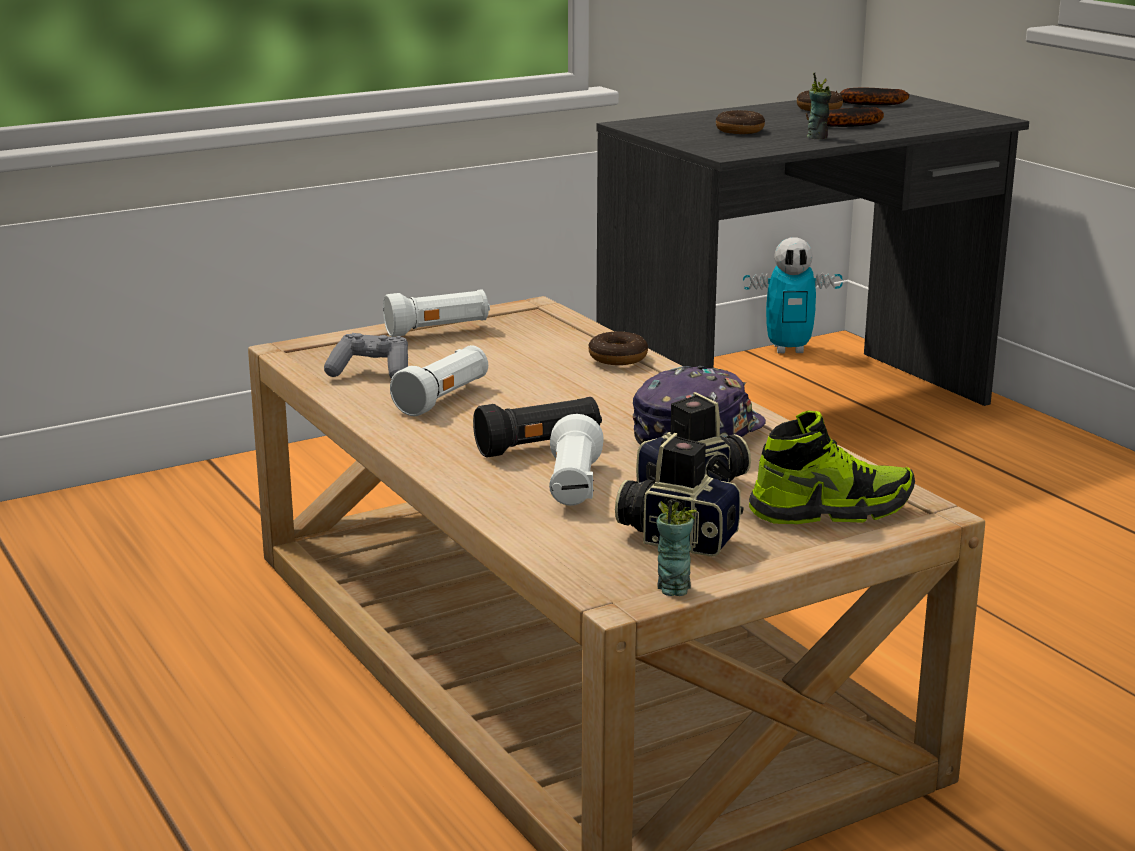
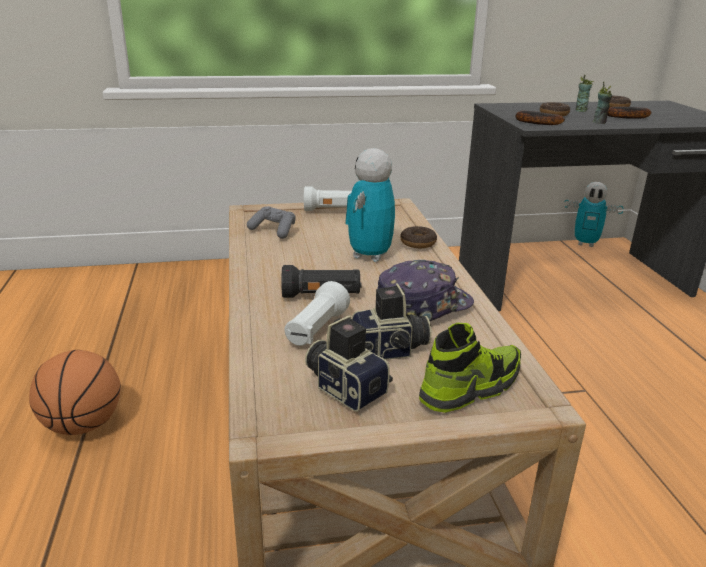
camera: 20 degrees right, 5 degrees up
white flashlight [390,345,488,416] -> none
cup [656,500,697,596] -> cup moved to [575,75,594,112]
shoe [749,410,915,524] -> shoe turned 45 degrees counterclockwise [419,323,521,413]
banana [836,88,909,105] -> banana moved to [516,111,565,125]
none -> basketball [29,350,121,435]
none -> toy robot [345,148,395,262]

